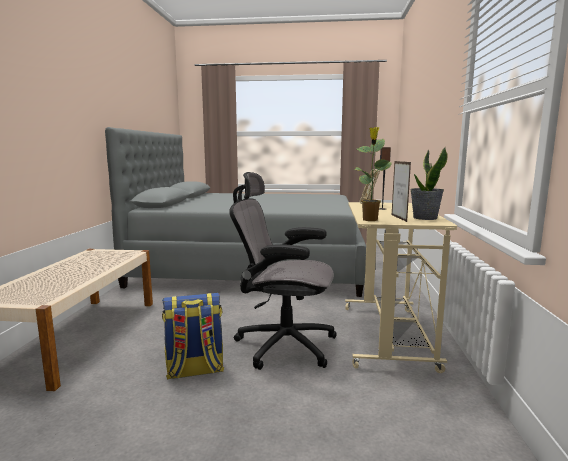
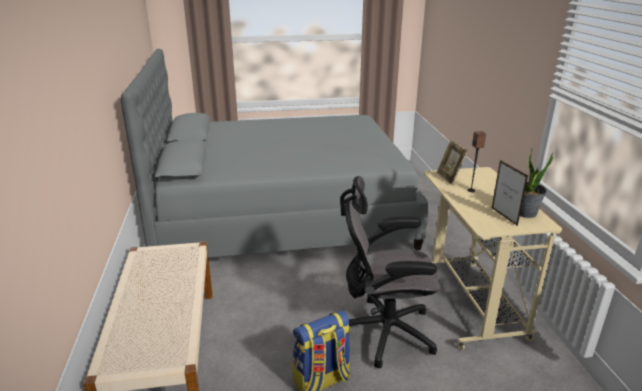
camera: 15 degrees left, 15 degrees up
potted plant [354,127,392,221] -> none

